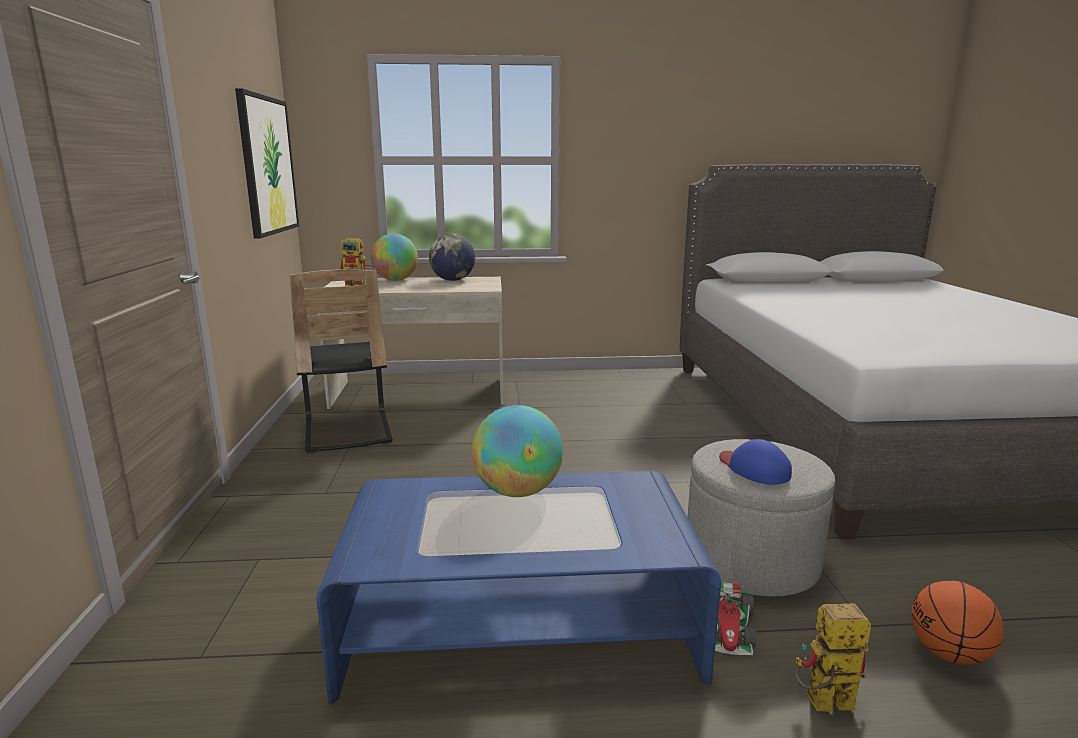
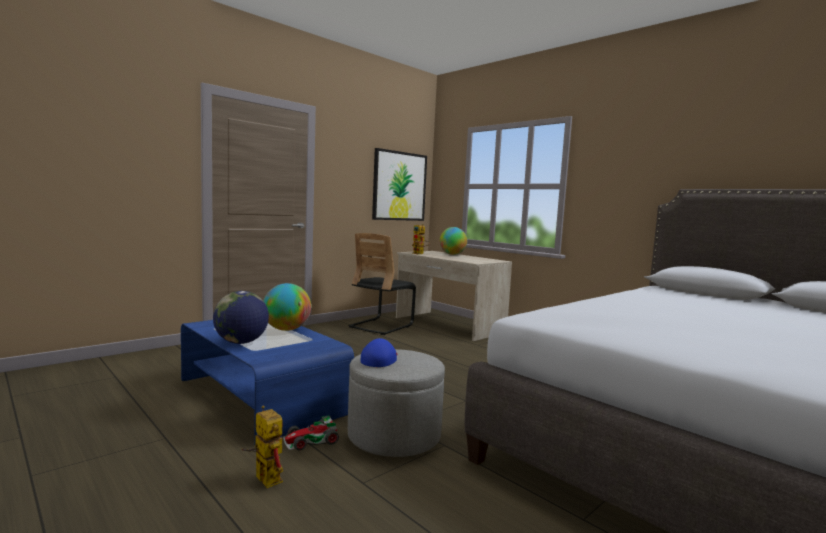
camera: 50 degrees right, 10 degrees down
globe [429,234,475,281] -> globe moved to [213,291,269,344]
basketball [911,581,1004,665] -> none

